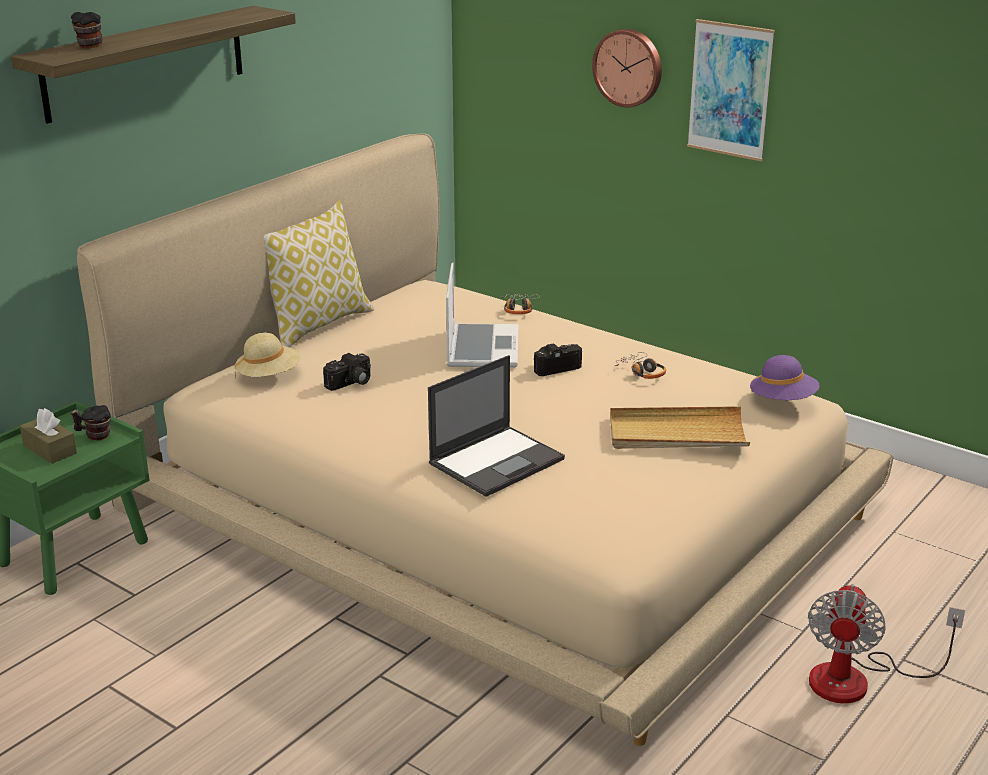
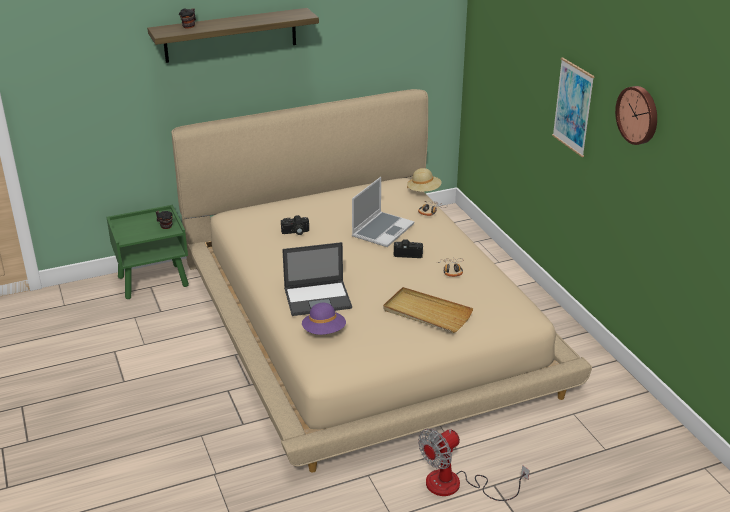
camera: 30 degrees right, 5 degrees up
brown tissue box [20,408,77,464] -> none
beige hat [235,332,300,378] -> beige hat moved to [407,168,442,192]
pillow [264,201,374,347] -> none
wall clock [592,29,662,108] -> wall clock moved to [615,86,657,145]
purple hat [750,355,820,400] -> purple hat moved to [302,303,346,335]

